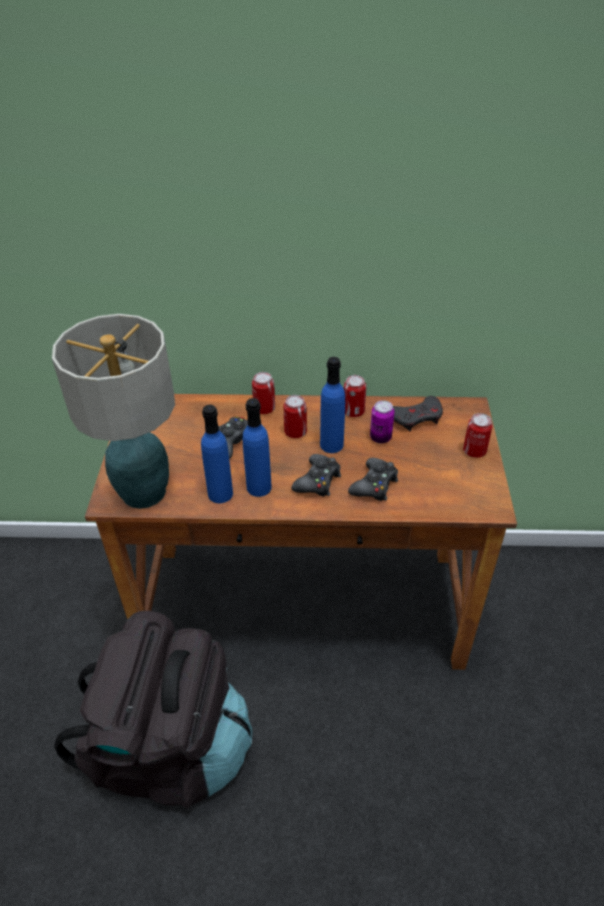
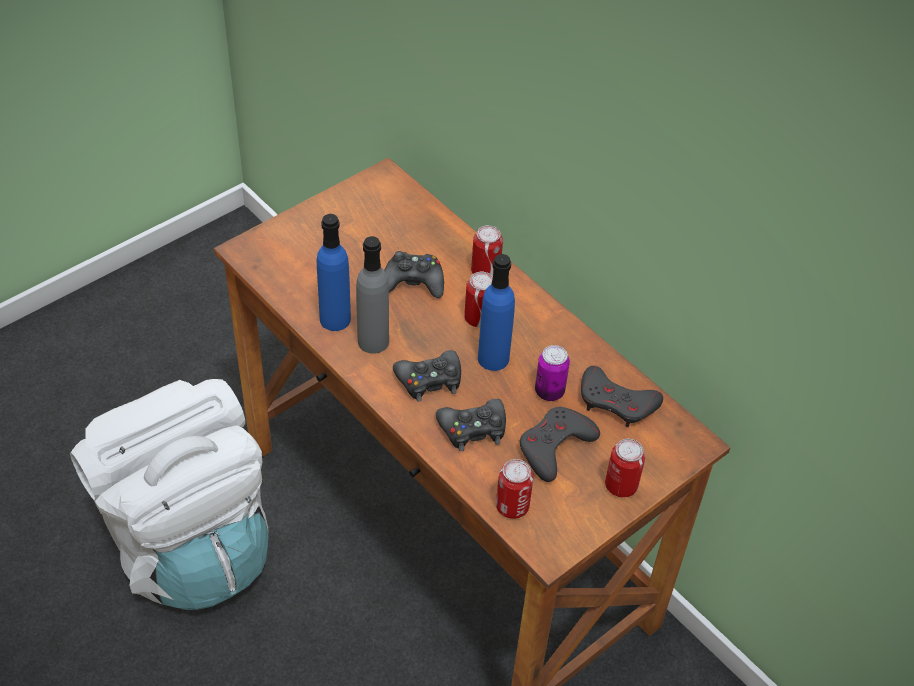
camera: 45 degrees right, 5 degrees up
table lamp [52,314,175,509] -> none
black backpack [54,611,253,809] -> white backpack [70,379,269,610]
blue bottle [243,398,272,497] -> grey bottle [356,236,389,354]
can [344,375,366,417] -> can moved to [496,459,533,519]
none -> grey game controller [520,407,600,482]

